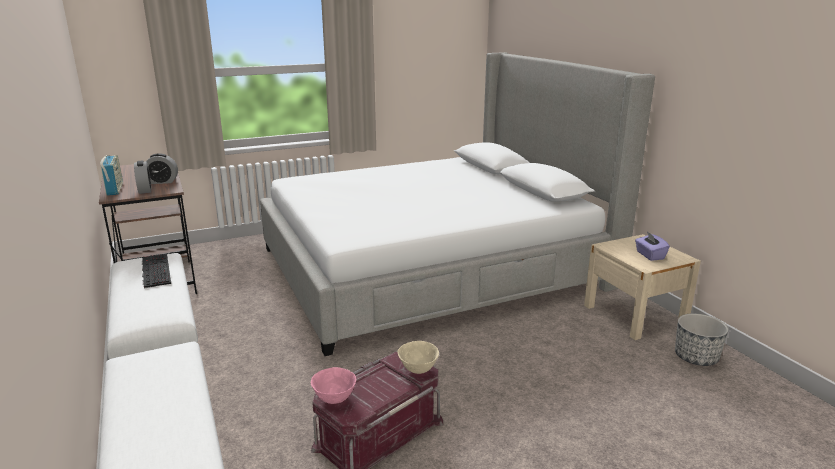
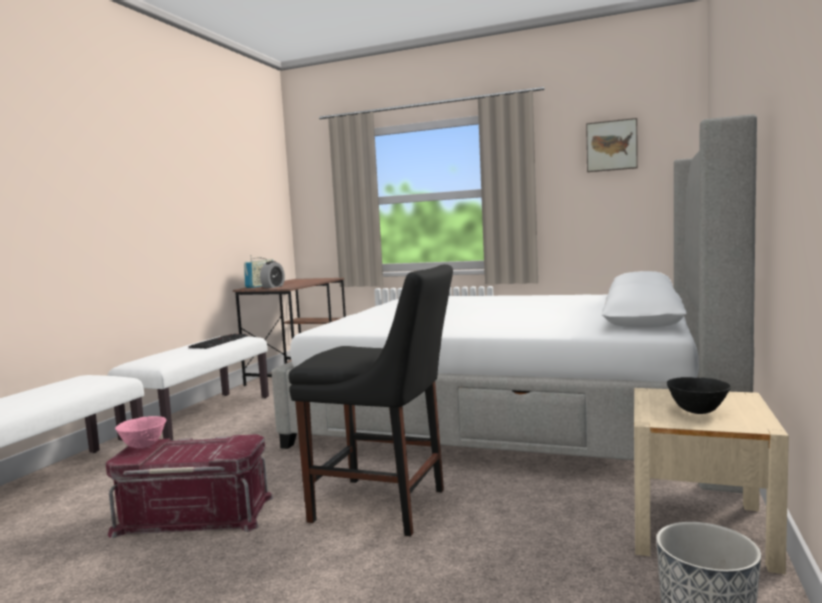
camera: 45 degrees right, 15 degrees down
alarm clock [146,153,178,184] -> none
beige bowl [397,341,439,374] -> none
purple tissue box [635,231,670,261] -> black bowl [667,377,731,414]
none -> black chair [289,264,453,537]
none -> picture [586,118,638,172]

